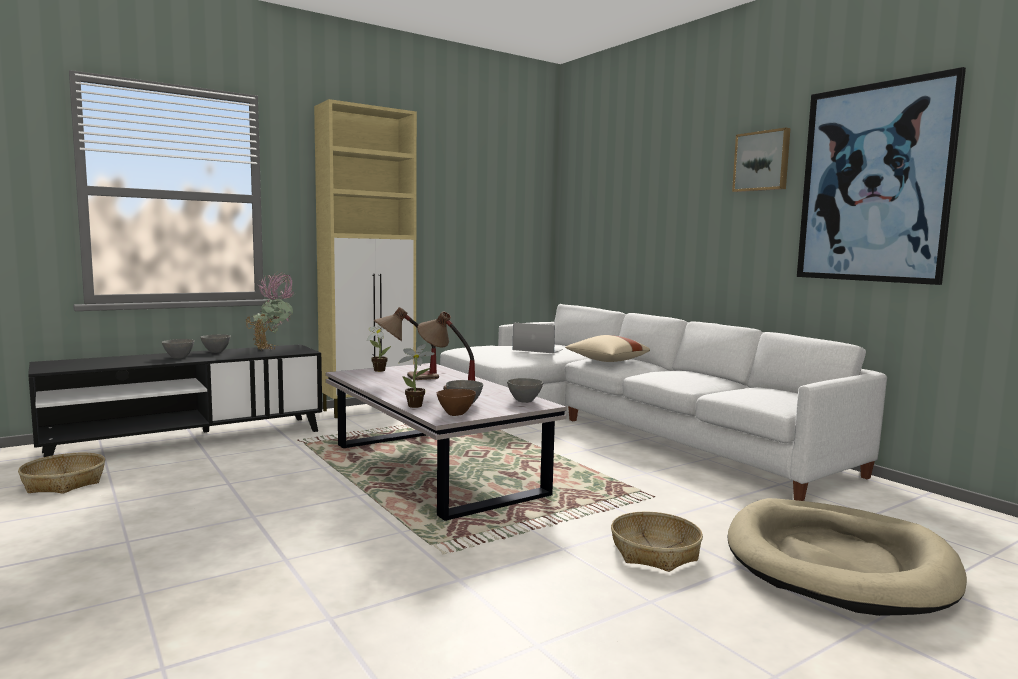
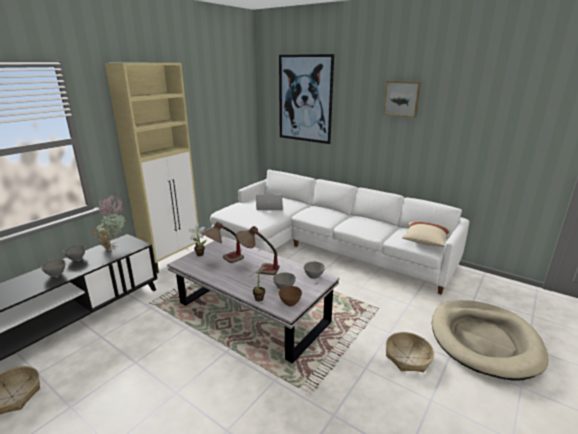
camera: 20 degrees left, 15 degrees up
beige pillow [565,335,650,362] -> beige pillow moved to [402,222,450,247]
picture [797,67,966,285] -> picture moved to [279,54,334,144]

